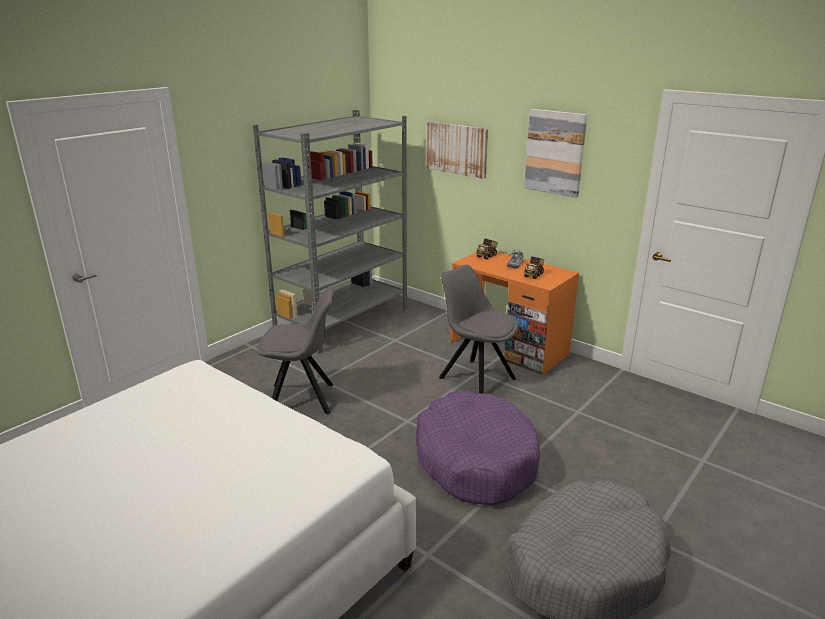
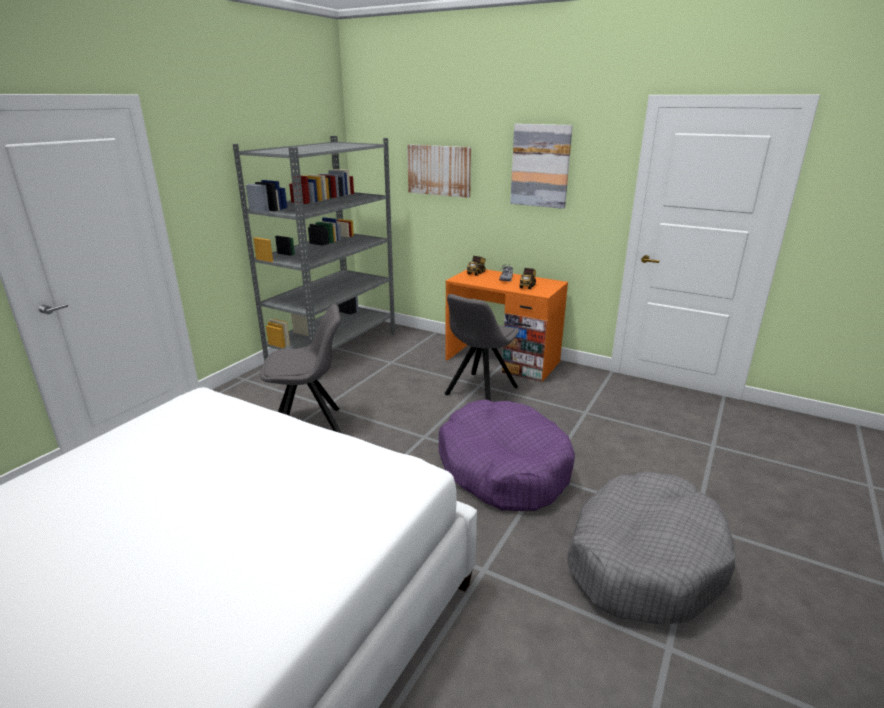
camera: 10 degrees left, 0 degrees up
grey chair [439,264,518,394] -> grey chair turned 90 degrees counterclockwise [445,294,519,401]

